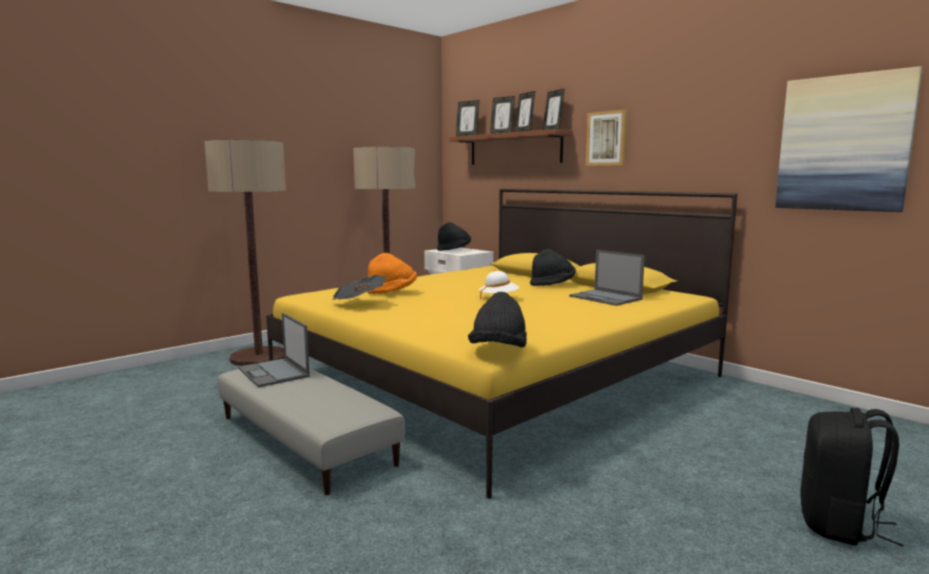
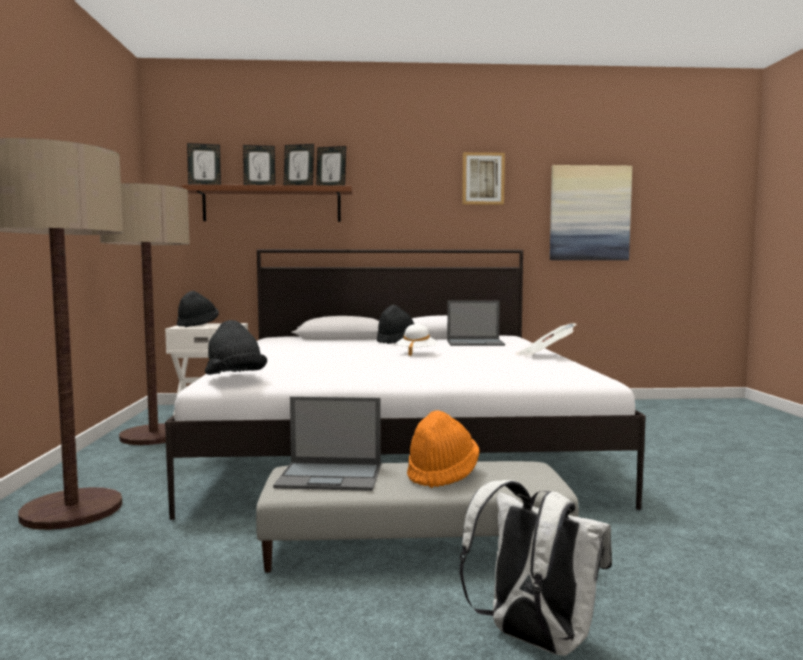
camera: 50 degrees left, 5 degrees down
yellow bed [266,189,738,498] -> white bed [165,249,646,520]
newspaper [333,275,386,300] -> newspaper moved to [516,323,577,356]
orange hat [367,253,417,294] -> orange hat moved to [407,410,479,488]
black hat [468,292,527,348] -> black hat moved to [205,320,267,375]
picture [586,109,627,166] -> picture moved to [462,152,505,205]
black backpack [800,408,904,547] -> none
none -> white backpack [460,480,612,656]

